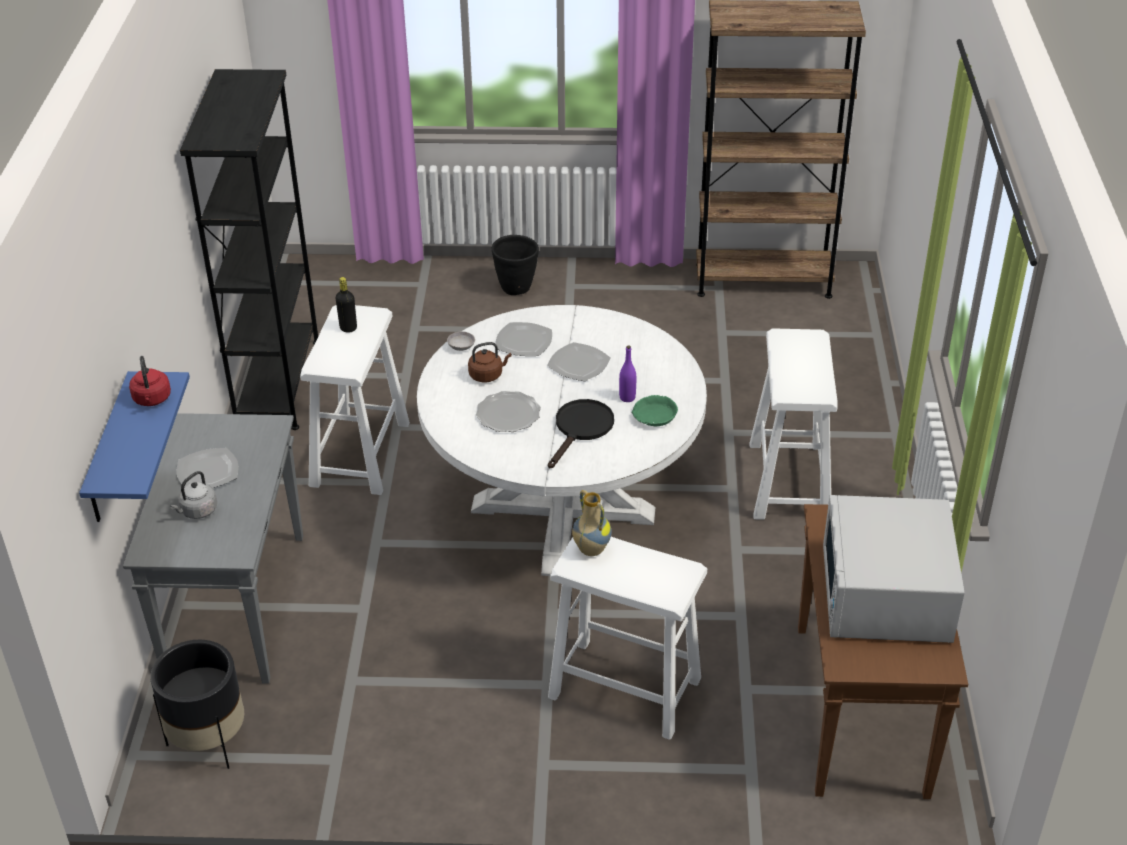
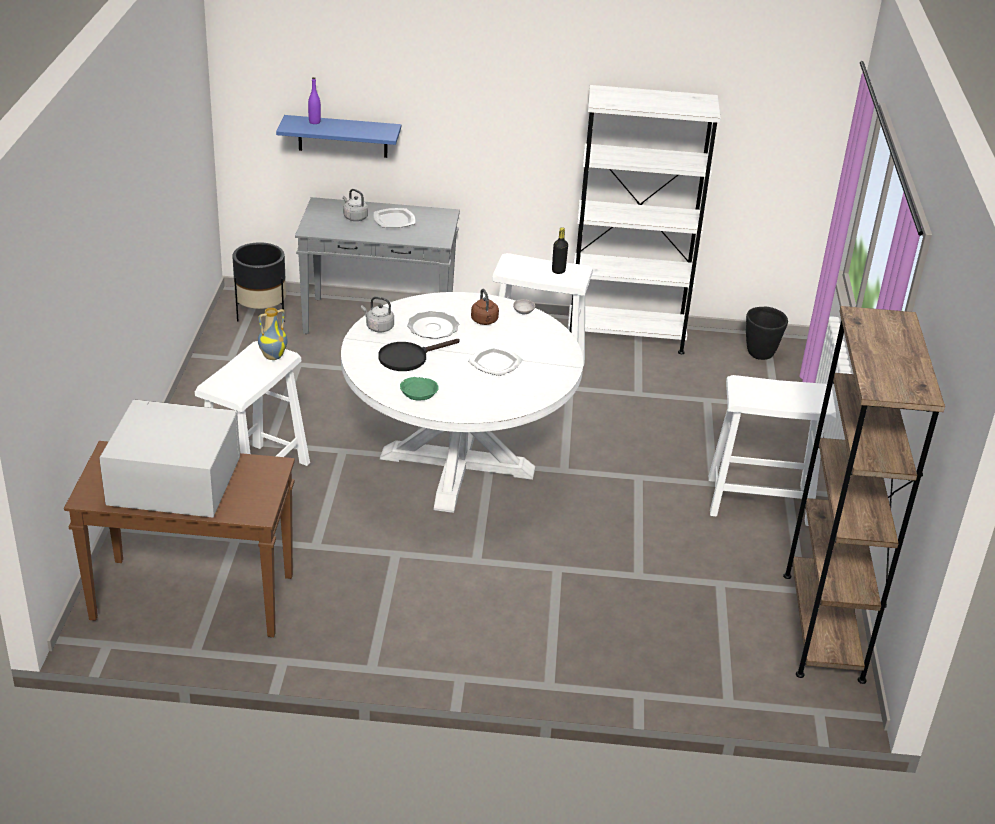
camera: 90 degrees right, 5 degrees down
red kettle [129,356,171,406] -> none
black bookcase [180,69,318,430] -> white bookcase [568,85,721,354]
black planter [492,235,539,295] -> black planter moved to [746,307,788,360]
plate [496,322,552,356] -> none
black frying pan [548,399,614,468] -> black frying pan turned 120 degrees clockwise [378,339,459,371]
purple bottle [619,345,636,402] -> purple bottle moved to [308,77,321,124]
white stool [749,328,837,520] -> white stool moved to [709,375,836,526]
none -> grey kettle [361,296,394,332]

